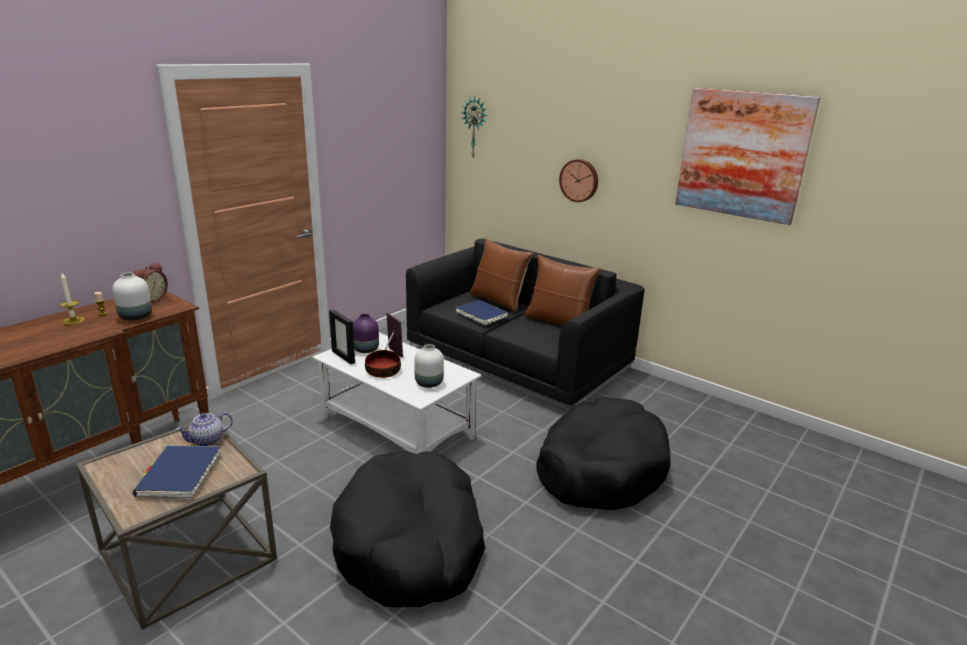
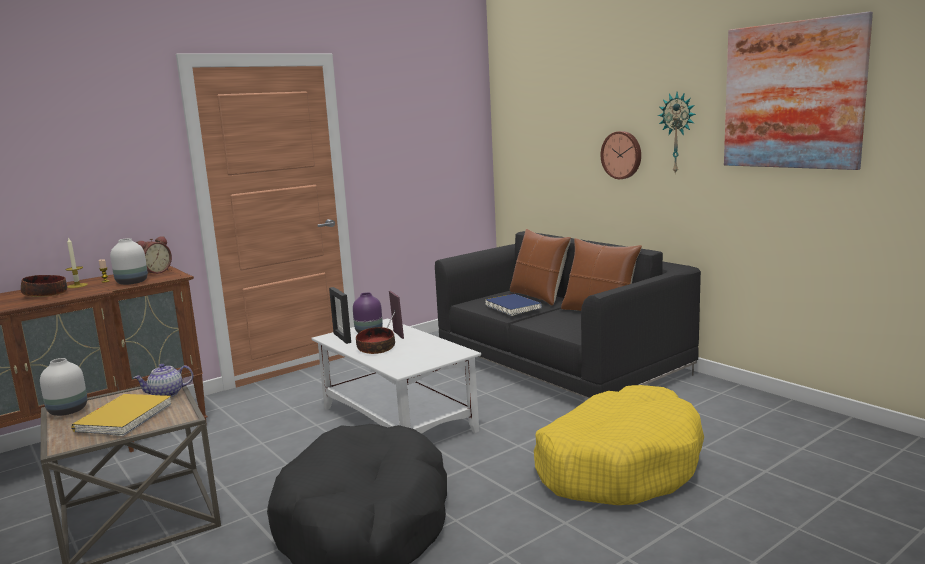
camera: 15 degrees right, 10 degrees down
blue book [133,446,220,499] -> yellow book [71,394,171,437]
white vase [414,344,444,388] -> white vase moved to [40,358,87,416]
wall clock [461,96,487,157] -> wall clock moved to [658,92,696,175]
black dog bed [536,397,671,510] -> yellow dog bed [534,385,704,505]
none -> bowl [21,275,67,297]

